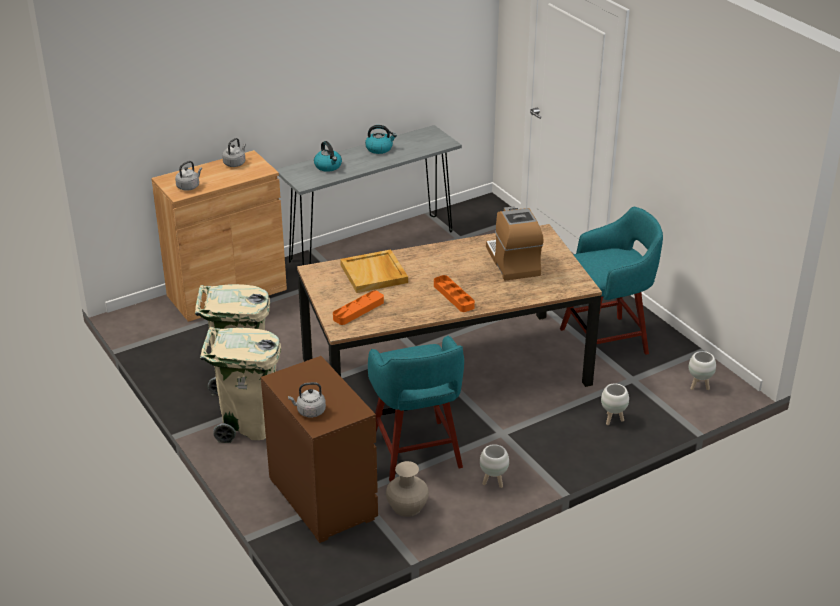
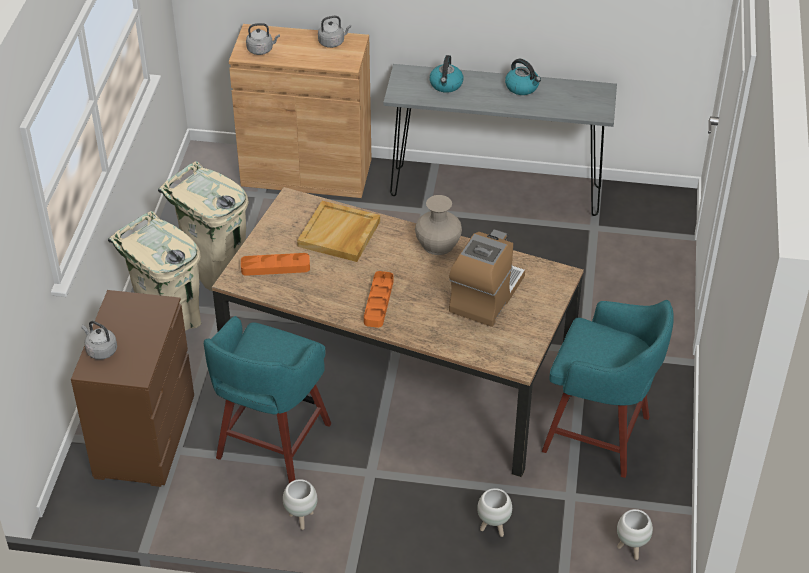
camera: 40 degrees right, 10 degrees up
beige vase [386,461,429,517] -> beige vase moved to [415,195,462,255]

